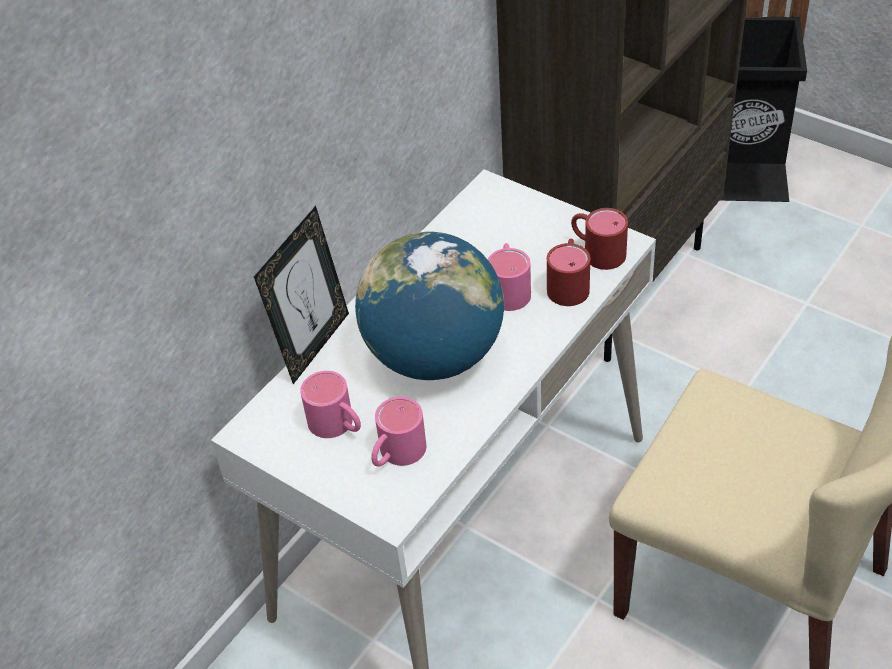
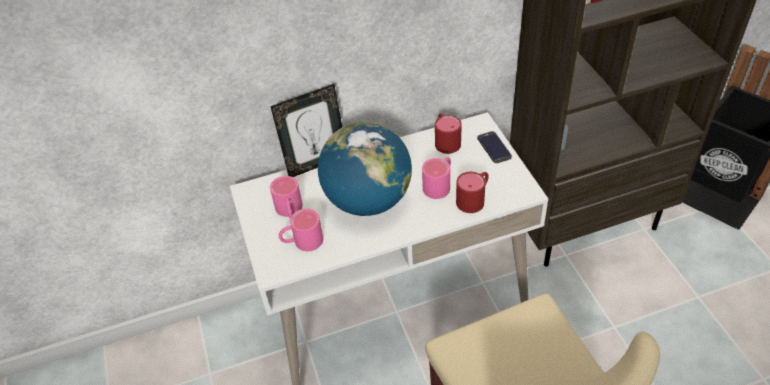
camera: 35 degrees right, 0 degrees up
red mug [571,208,628,270] -> red mug moved to [435,113,462,154]
none -> phone [477,131,512,163]

